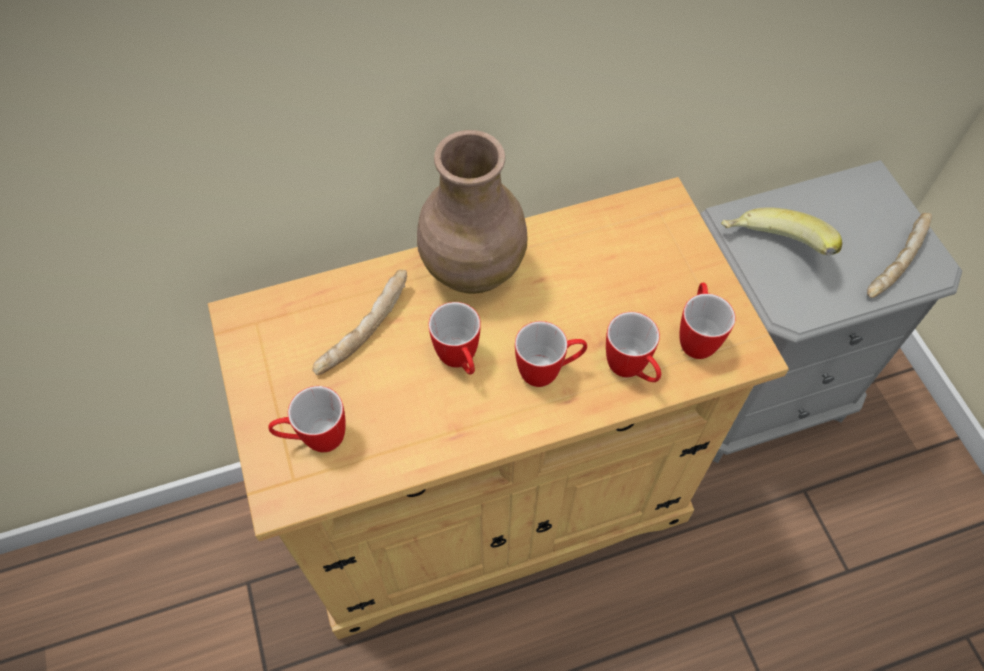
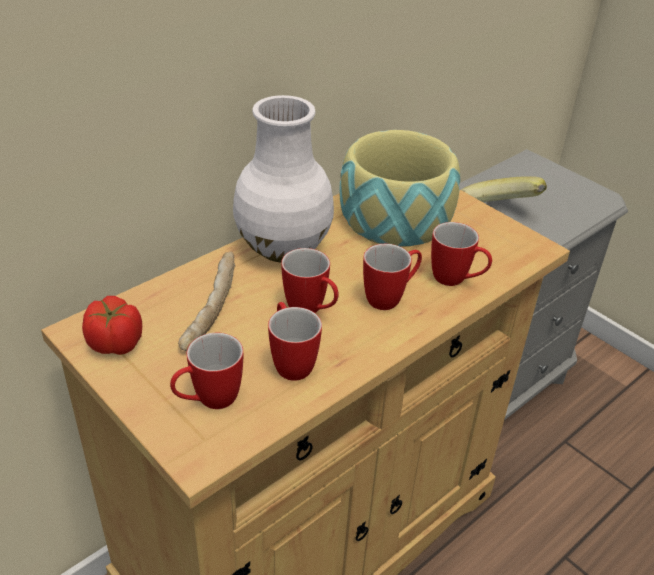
camera: 25 degrees left, 20 degrees down
brown vase [417,130,527,294] -> white vase [233,95,334,262]
mug [680,283,736,359] -> mug moved to [268,302,322,381]
bread [867,213,932,298] -> none
none -> tomato [82,296,142,355]
none -> bowl [339,130,460,247]

